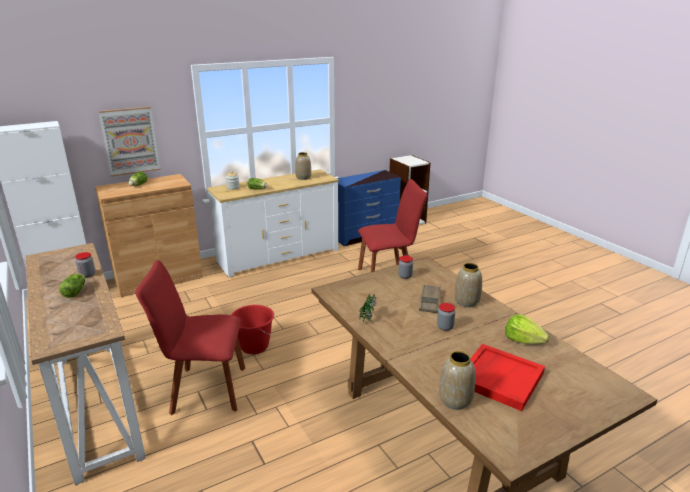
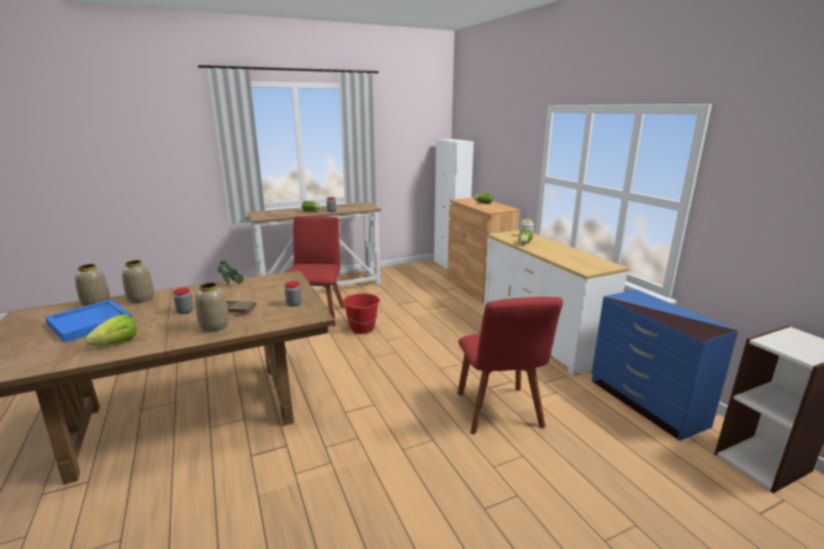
camera: 95 degrees right, 5 degrees down
picture [99,107,160,177] -> none
vase [295,152,311,180] -> vase moved to [122,260,154,303]
red tray [471,344,545,411] -> blue tray [45,299,132,342]

